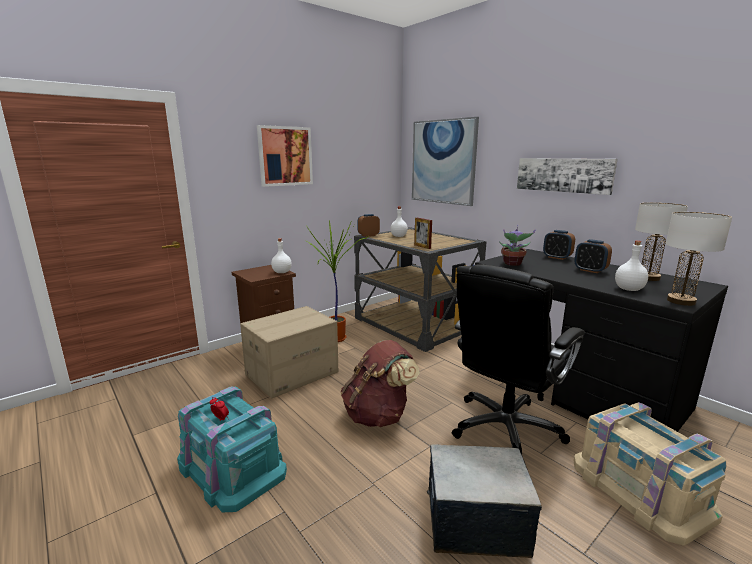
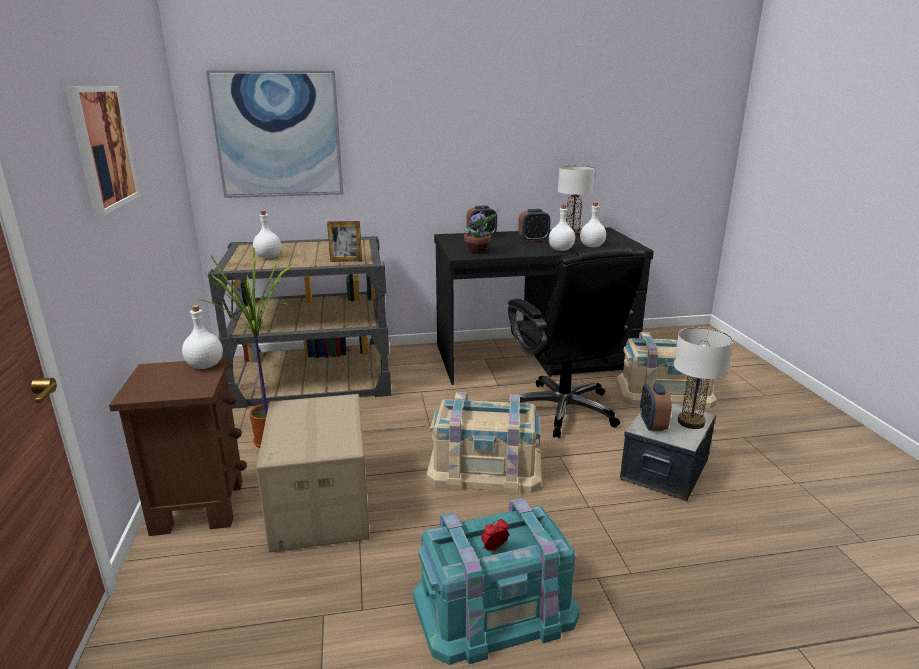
camera: 60 degrees left, 5 degrees up
brown backpack [341,340,420,427] -> beige storage box [427,392,541,495]
alarm clock [357,214,380,237] -> alarm clock moved to [640,383,672,431]
picture [517,158,617,195] -> none
table lamp [666,212,732,306] -> table lamp moved to [674,327,733,429]
none -> white bottle [549,205,575,251]

